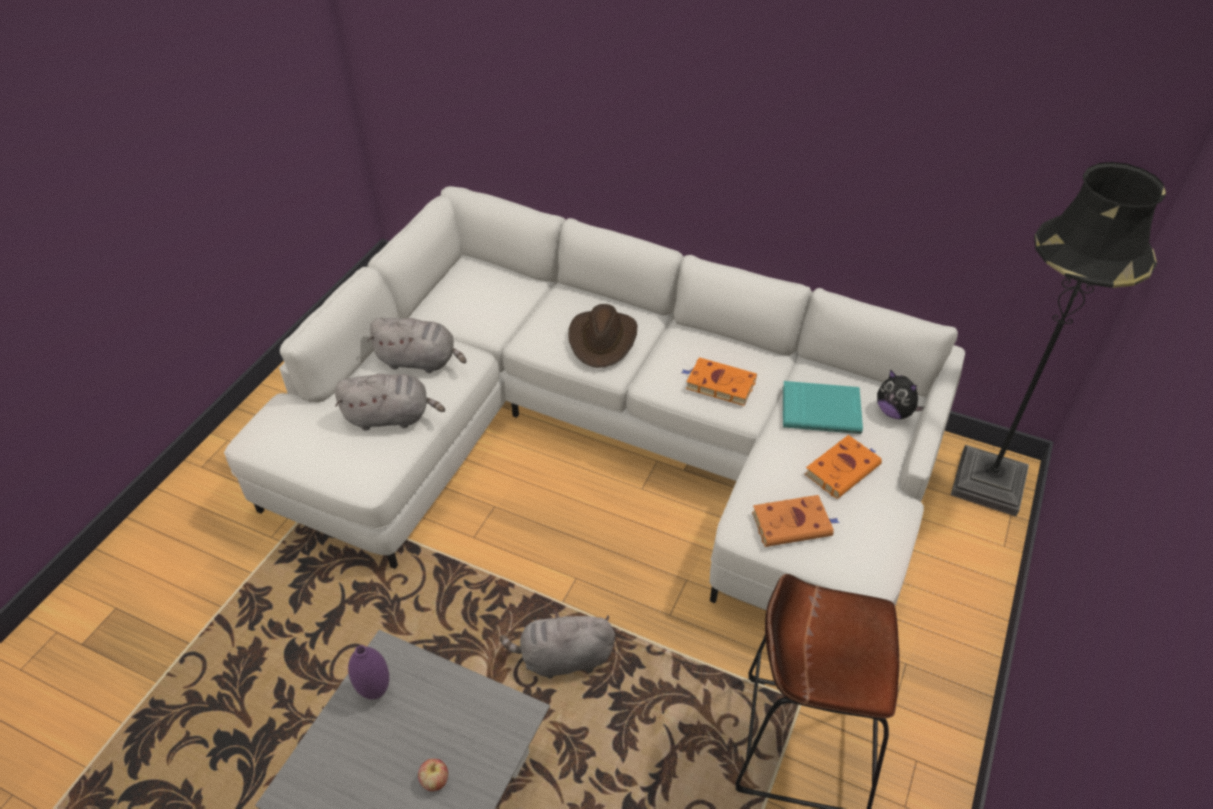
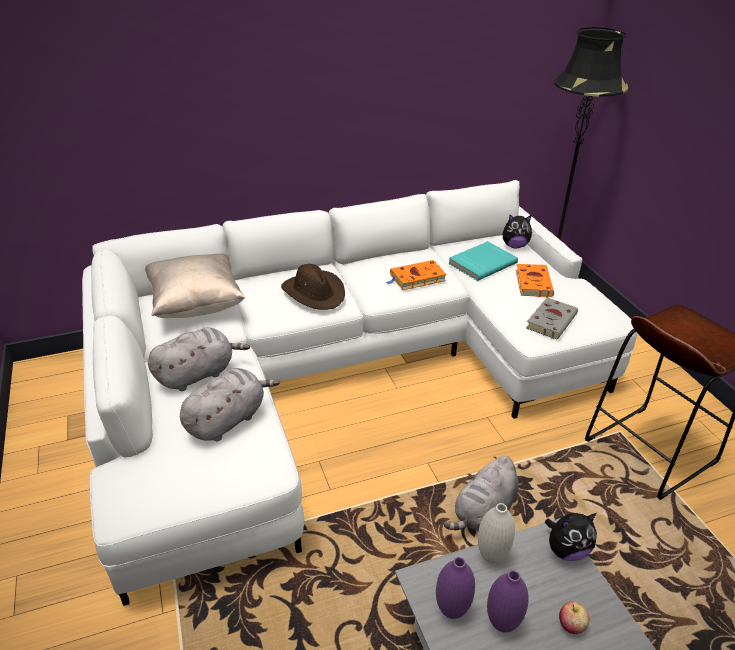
camera: 45 degrees left, 10 degrees down
orange book [752,495,840,547] -> grey book [526,297,578,339]
none -> beige pillow [145,254,245,318]
none -> white vase [478,503,515,563]
none -> purple vase [487,570,529,632]
none -> plush toy [545,513,597,561]

